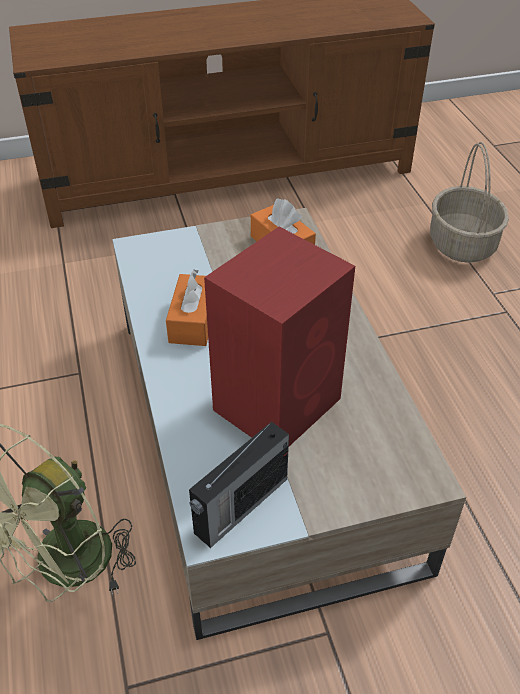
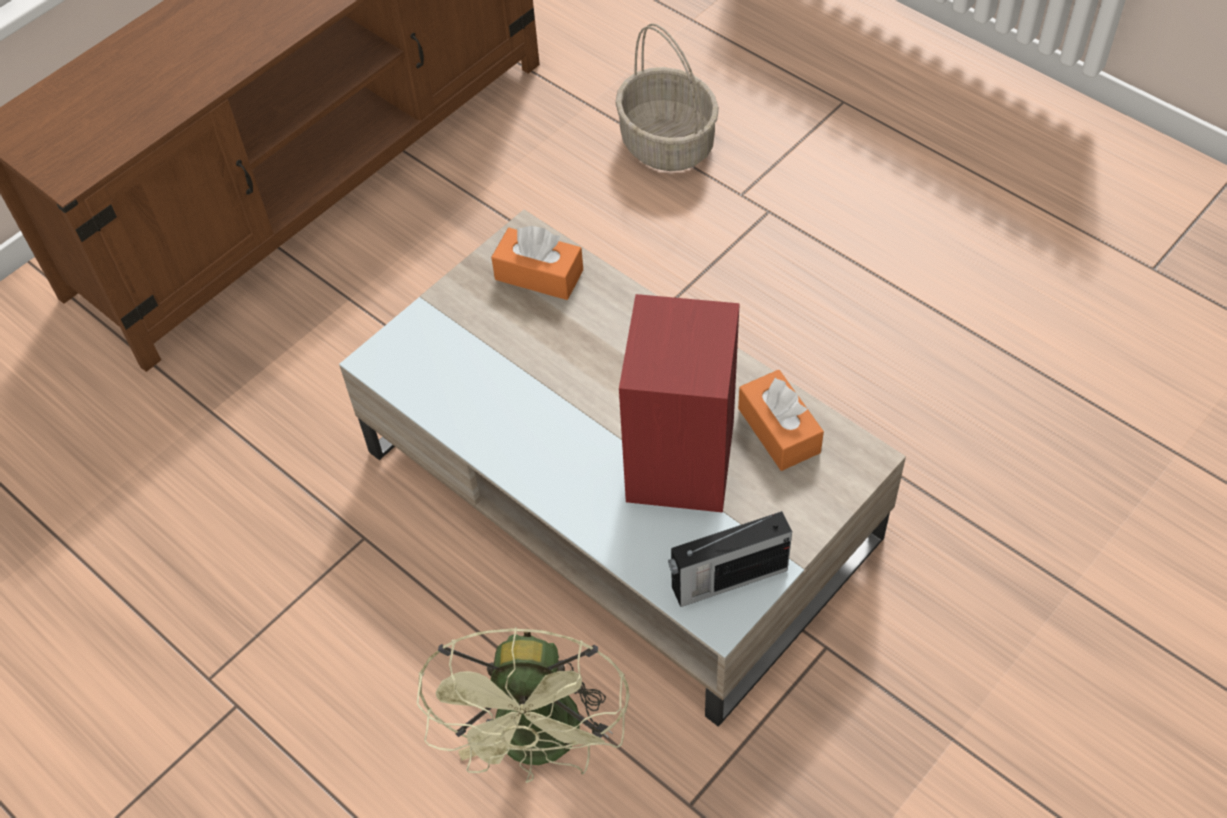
camera: 30 degrees left, 10 degrees up
orange tissue box [166,269,208,346] -> orange tissue box moved to [738,370,824,471]
radio [189,422,289,548] -> radio turned 60 degrees clockwise [668,511,792,607]

